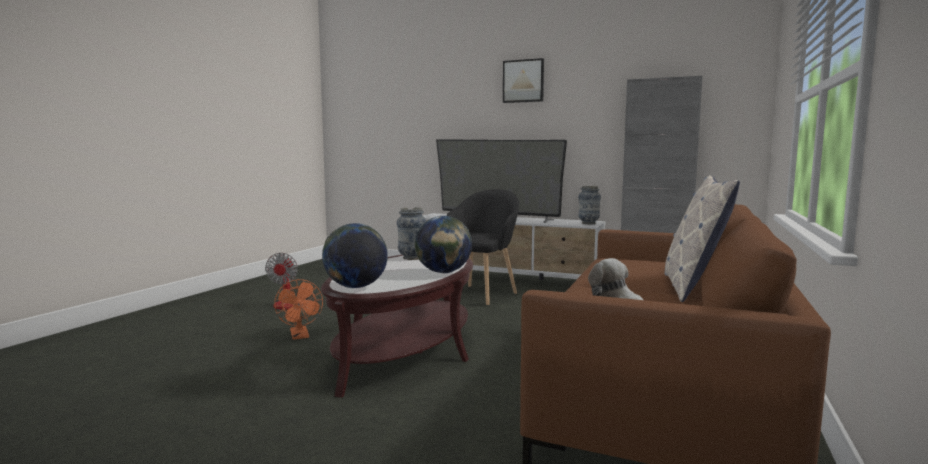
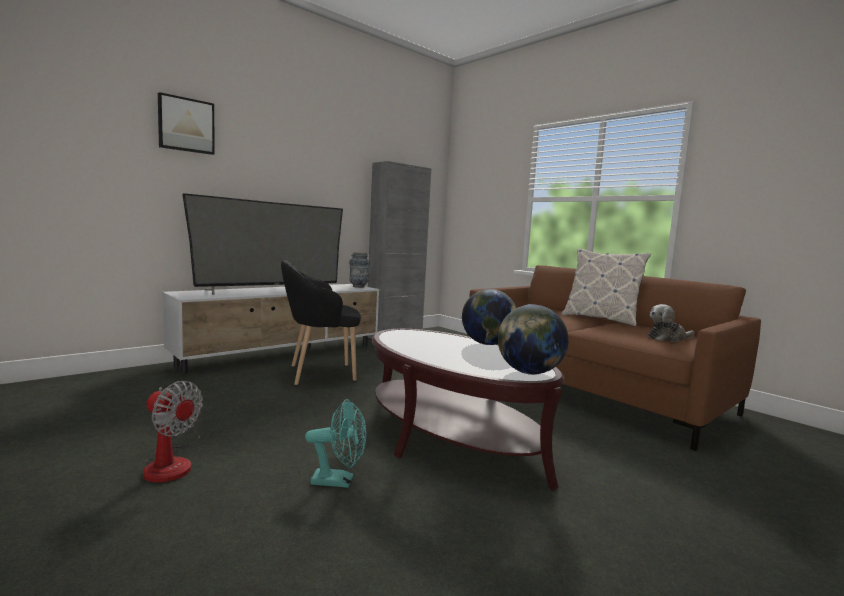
camera: 65 degrees left, 0 degrees up
orange fan [274,279,323,340] -> turquoise fan [305,399,366,488]
vase [397,207,426,260] -> none
black armchair [446,189,519,306] -> black armchair turned 75 degrees counterclockwise [281,260,361,385]
picture [503,58,544,103] -> picture moved to [158,92,215,155]

